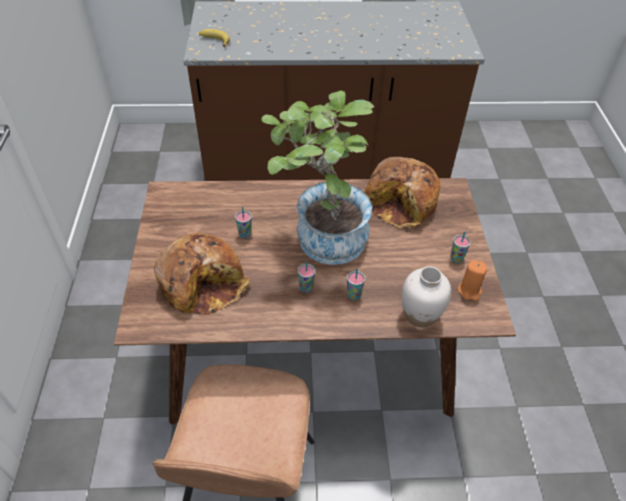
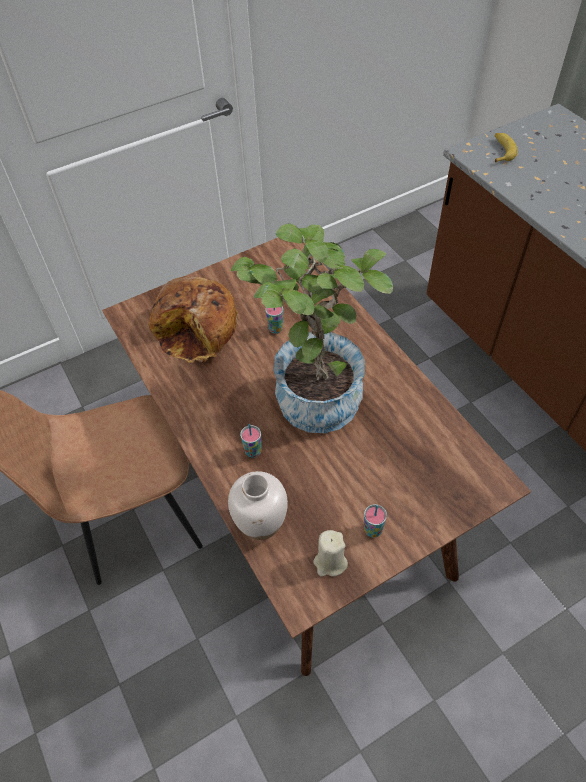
camera: 65 degrees right, 5 degrees up
cup [298,260,315,293] -> none
bread [364,157,440,228] -> none
orange candle [458,260,487,301] -> beige candle [314,530,348,577]

